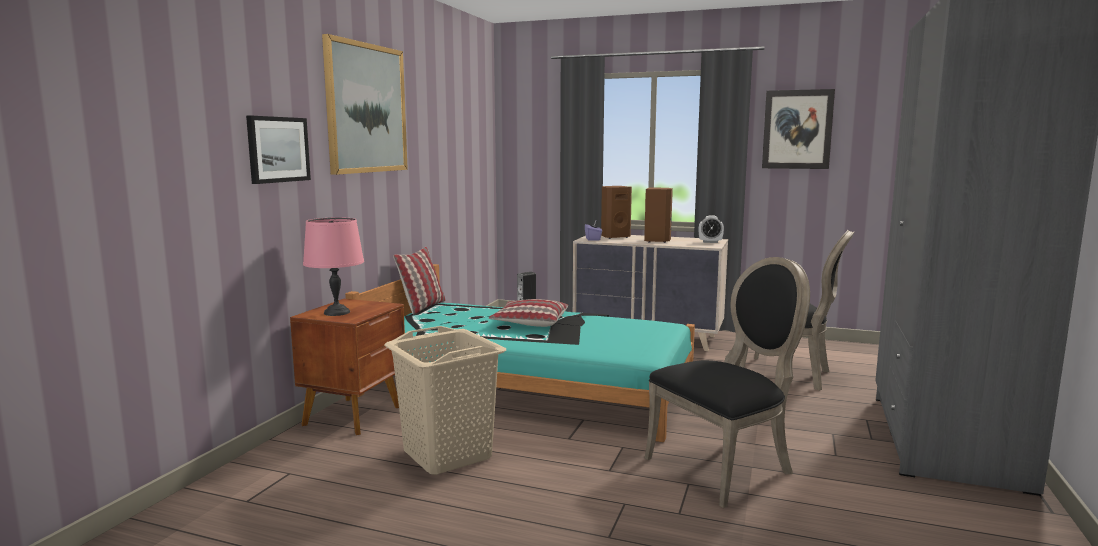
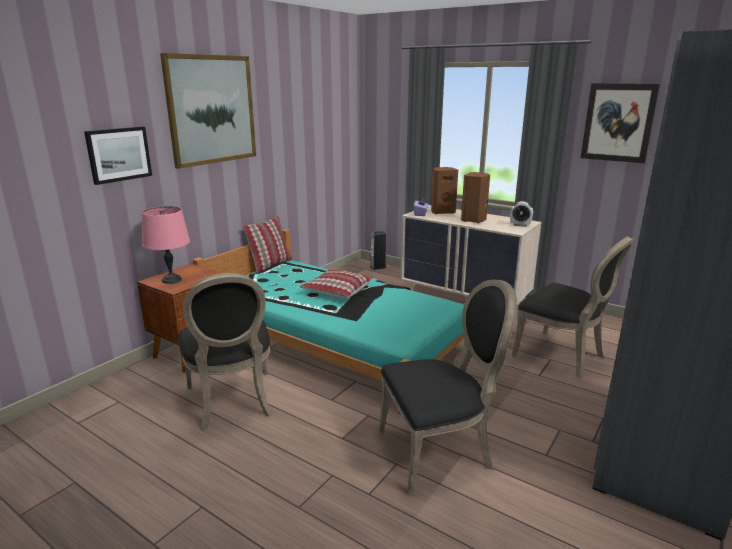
camera: 15 degrees right, 10 degrees up
beige laundry basket [384,326,506,475] -> black chair [178,273,272,430]

